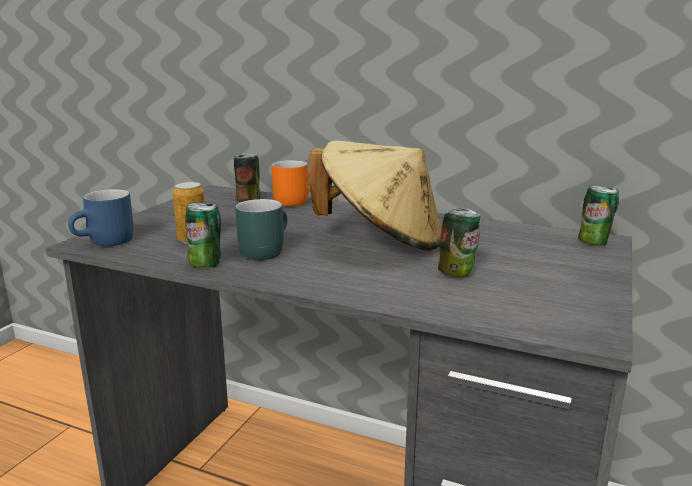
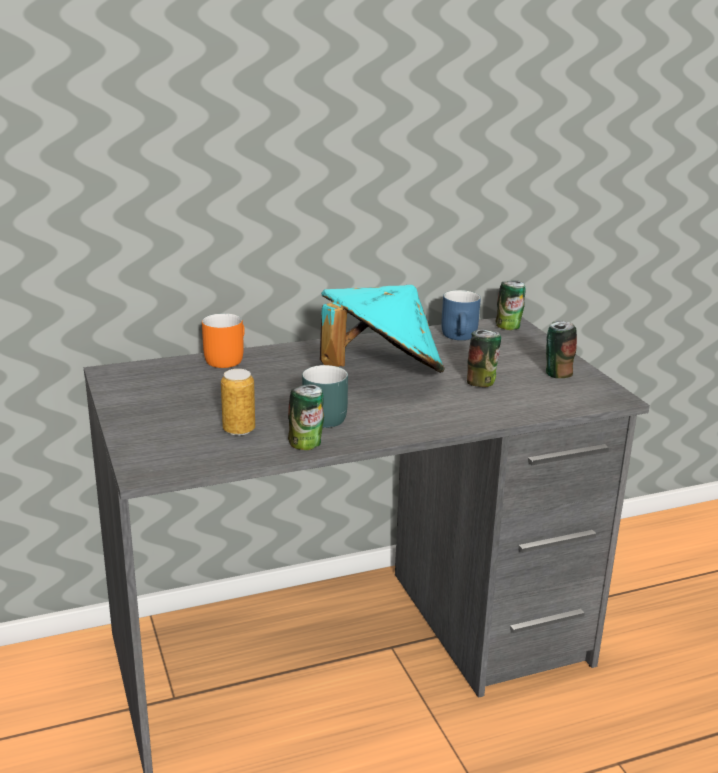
camera: 45 degrees left, 5 degrees up
blue mug [68,189,134,246] -> blue mug moved to [441,290,481,340]
can [234,154,261,202] -> can moved to [546,320,577,378]
beige hat [310,141,442,251] -> turquoise hat [320,285,445,373]

